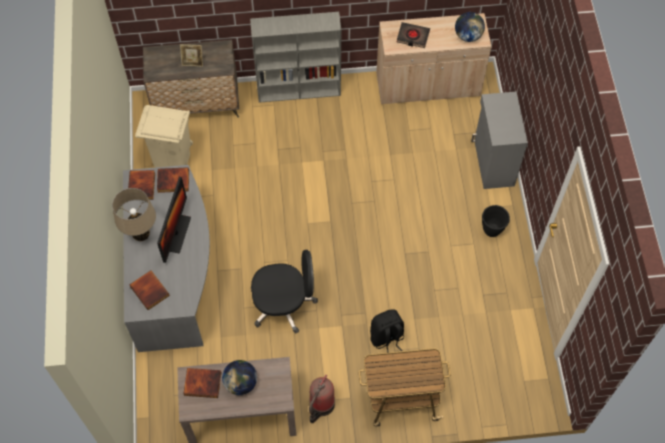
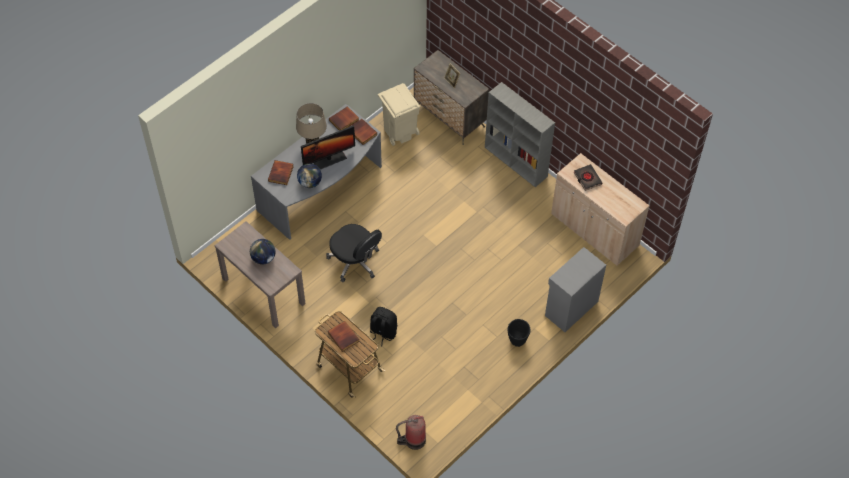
camera: 50 degrees right, 5 degrees down
book [183,368,221,398] -> book moved to [328,321,360,352]
fire extinguisher [309,375,335,423] -> fire extinguisher moved to [396,415,426,450]
globe [455,12,485,42] -> globe moved to [297,163,322,188]

